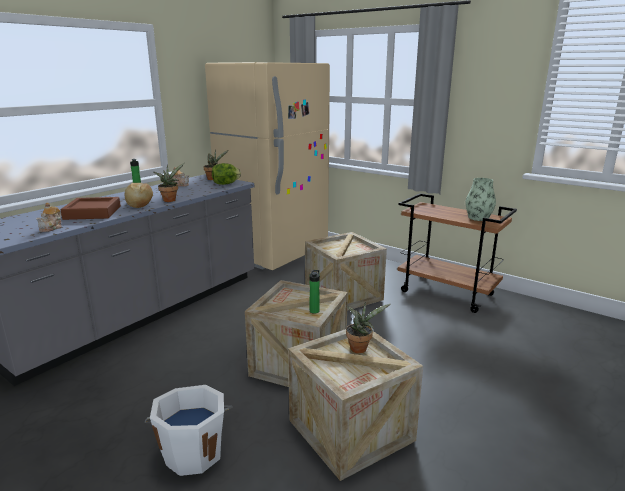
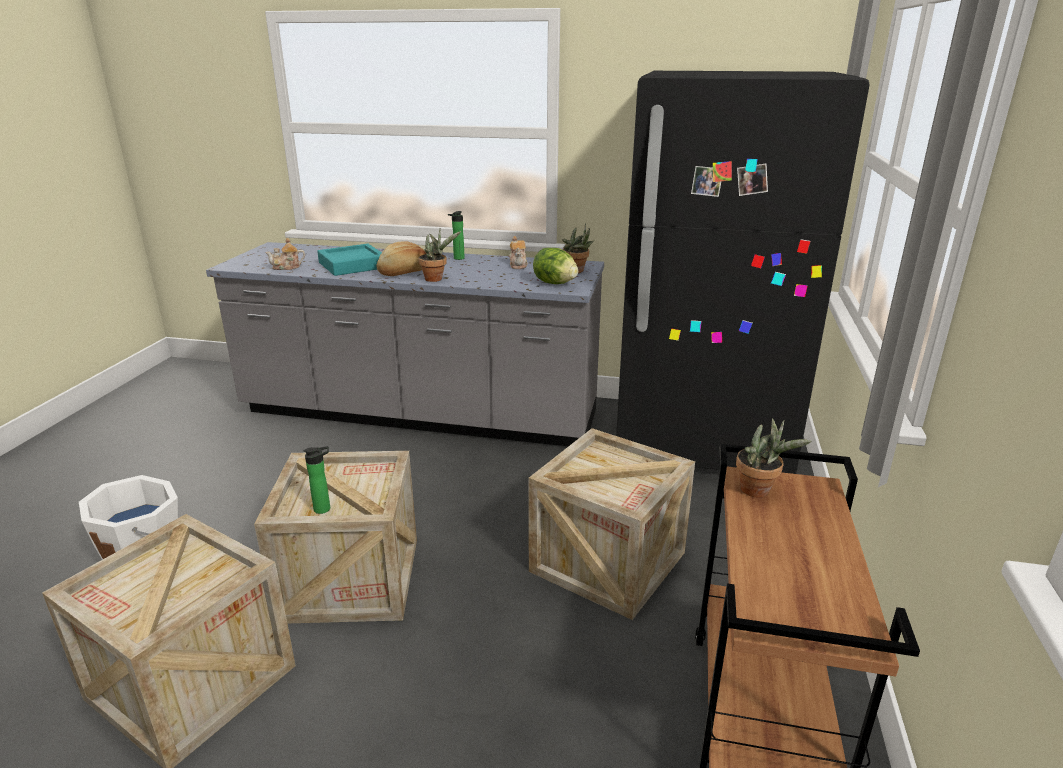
camera: 65 degrees right, 5 degrees up
brown tray [61,197,121,220] -> turquoise tray [317,244,382,276]
beige fridge [205,62,330,270] -> black fridge [616,71,870,474]
potted plant [346,302,390,353] -> potted plant moved to [736,418,812,498]
vase [465,178,496,221] -> none

